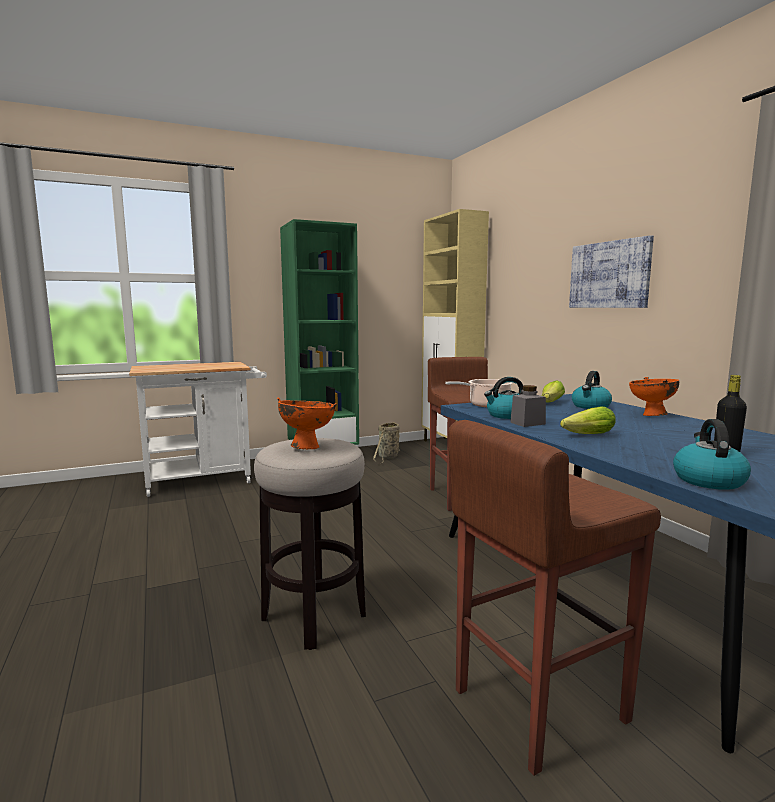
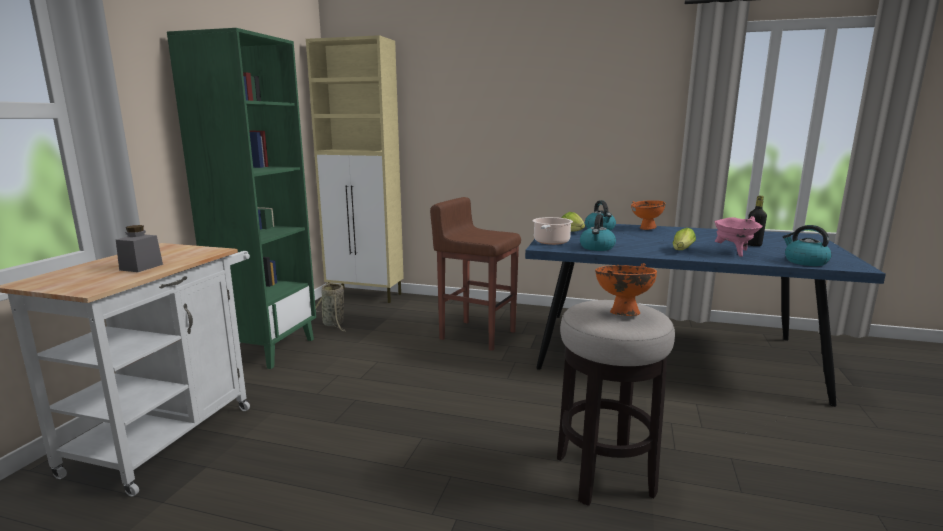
camera: 50 degrees left, 5 degrees up
brown stool [448,420,661,776] -> none
grey jar [510,385,546,427] -> grey jar moved to [116,225,163,272]
picture [569,235,654,308] -> none
none -> pink cooking pot [714,216,763,257]

